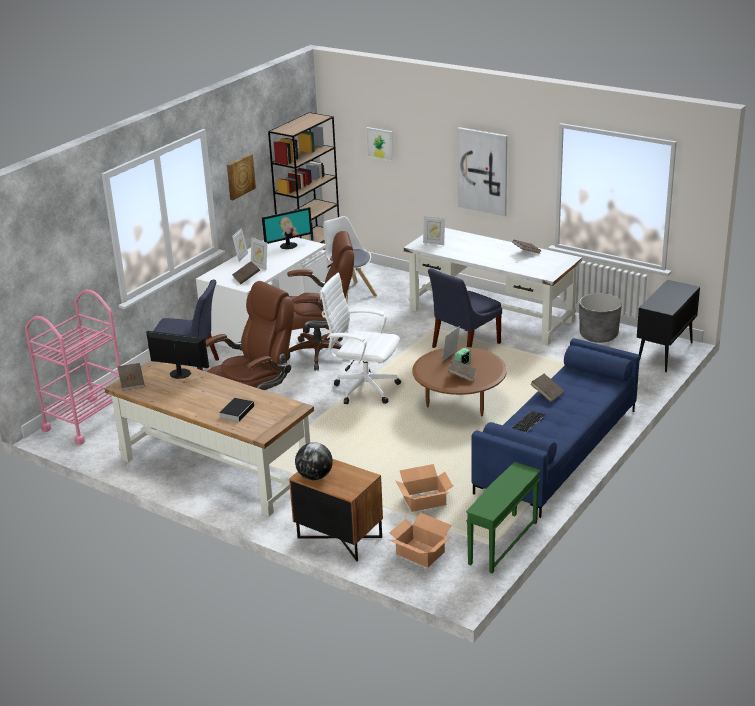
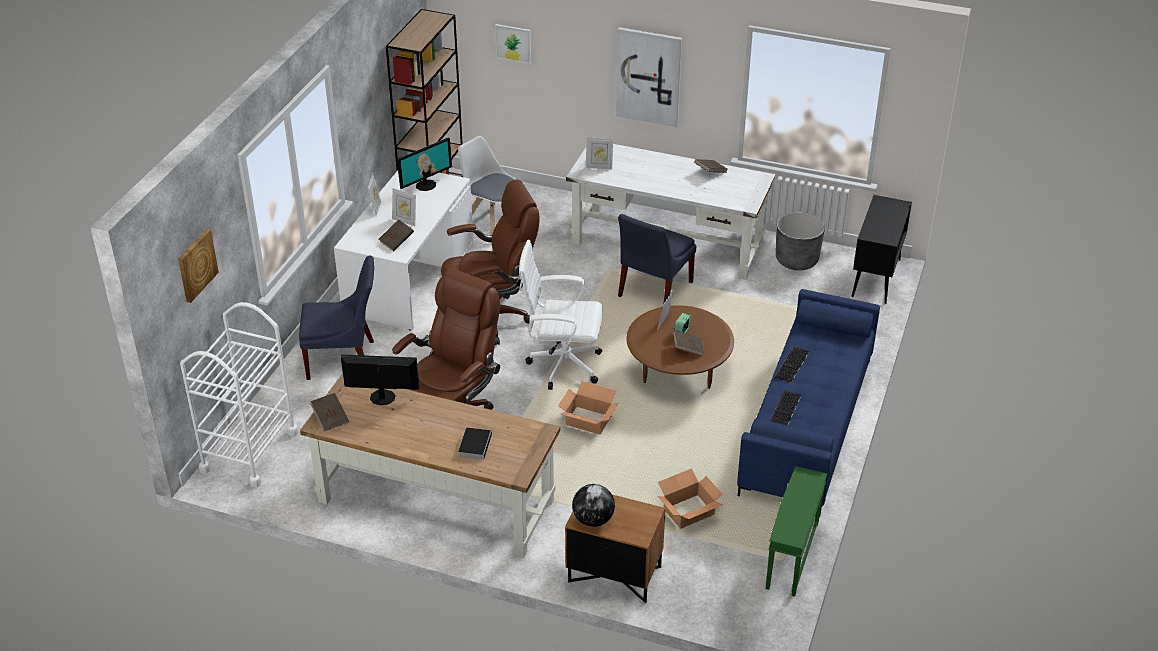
camera: 15 degrees left, 10 degrees up
pink cart [25,290,120,445] -> white cart [180,302,299,487]
picture [227,154,256,200] -> picture moved to [178,229,219,303]
cardboard box [389,513,451,568] -> cardboard box moved to [558,381,618,435]
brown book [530,374,565,402] -> keyboard [775,346,809,383]

